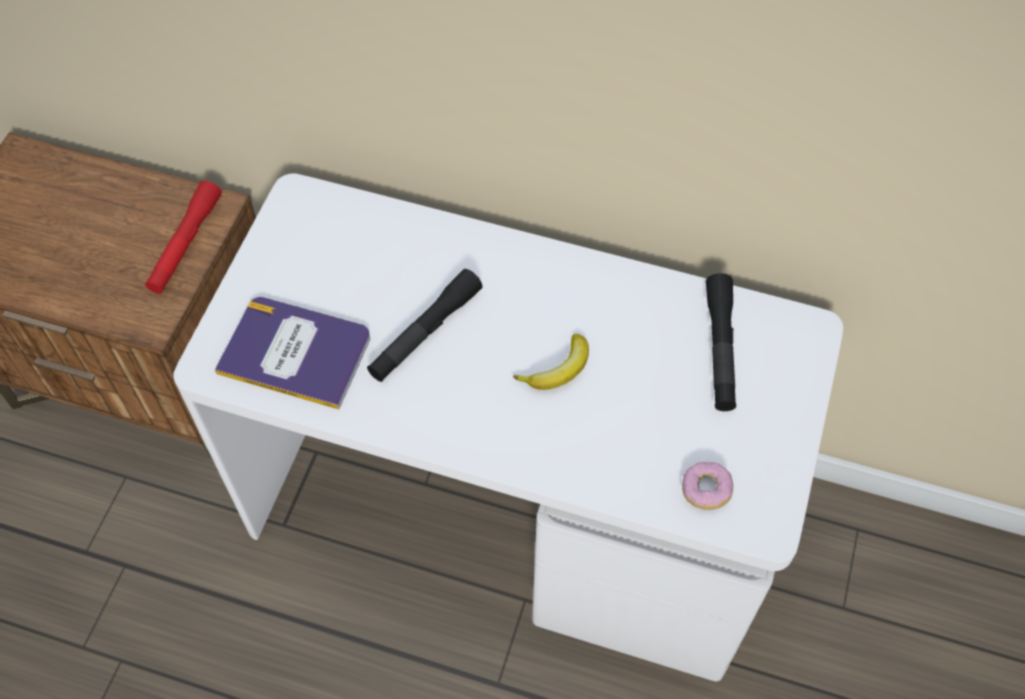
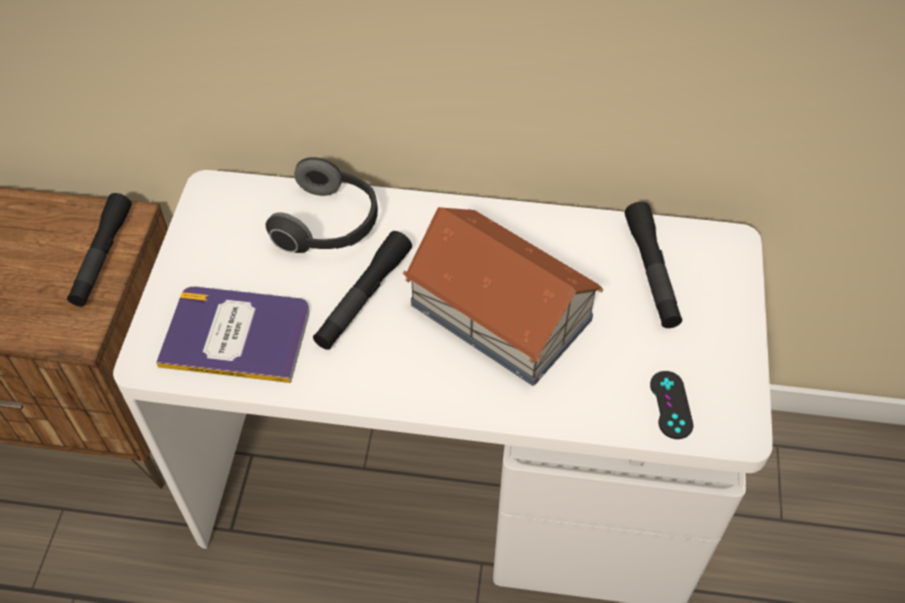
camera: 10 degrees left, 5 degrees down
red flashlight [145,180,222,294] -> black flashlight [67,193,132,306]
banana [513,334,589,390] -> toy house [403,207,604,386]
donut [682,462,733,510] -> black game controller [650,371,693,439]
none -> headphones [266,157,378,253]

